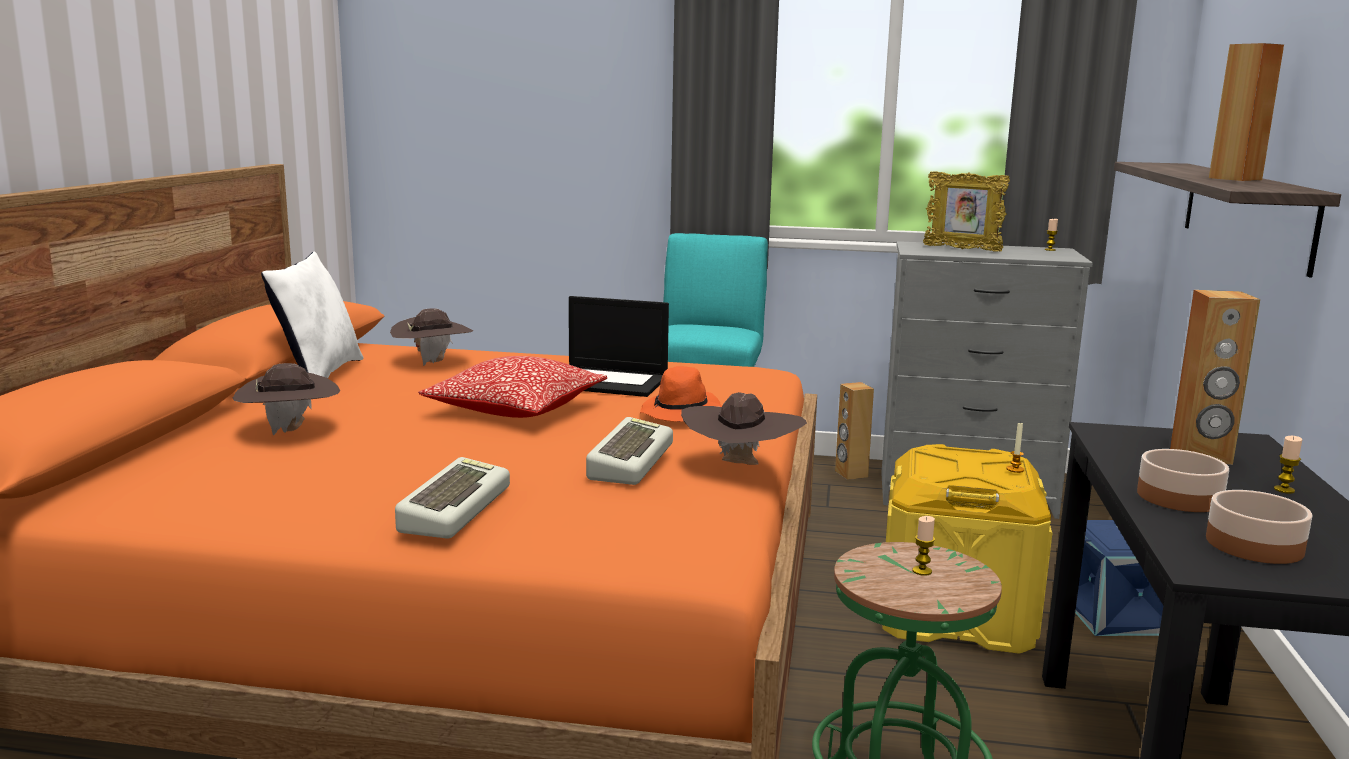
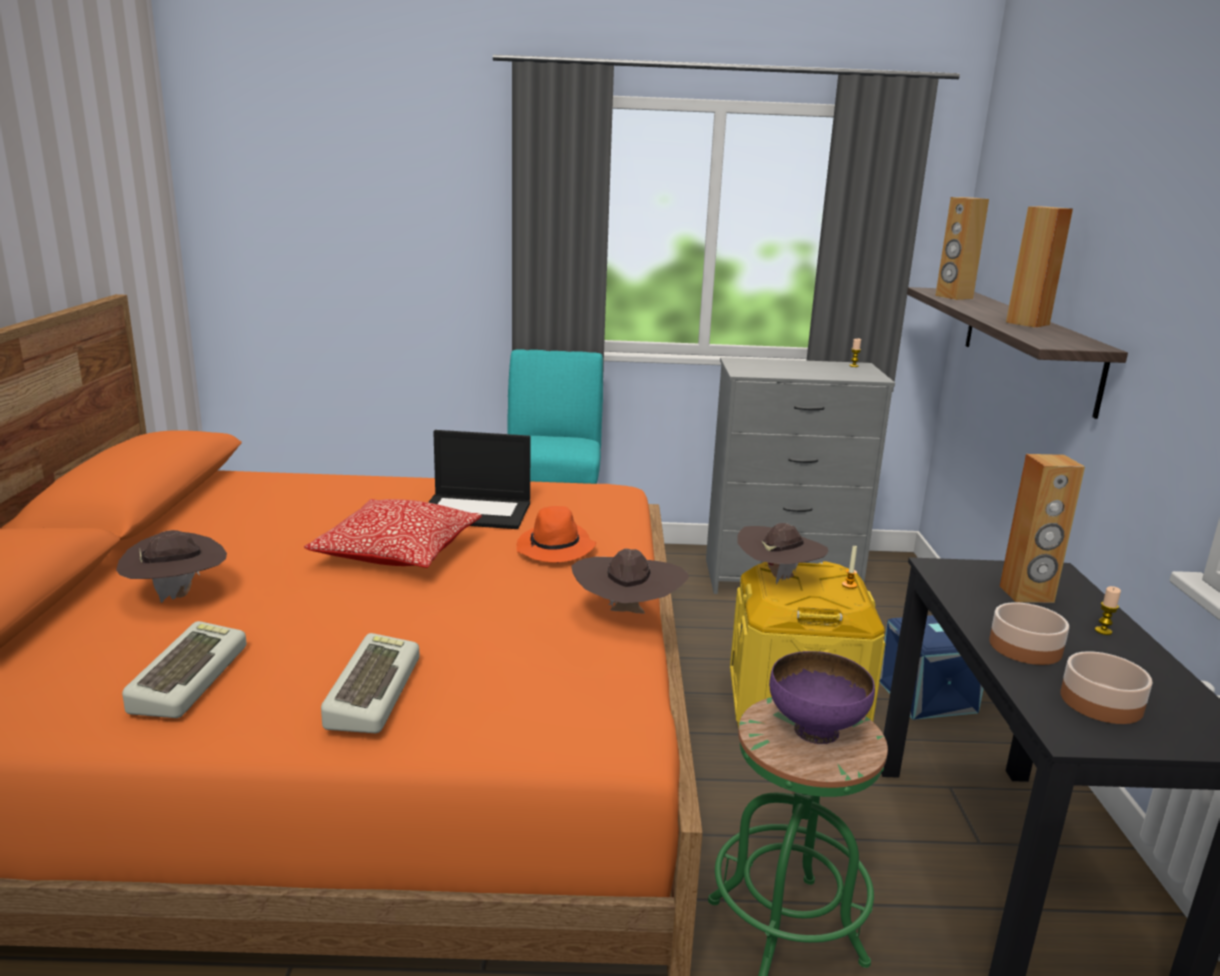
camera: 10 degrees left, 5 degrees up
white pillow [261,252,364,378] -> none
brown hat [390,308,473,366] -> brown hat moved to [737,523,828,584]
keyboard [586,417,673,485] -> keyboard moved to [122,621,246,718]
brown speaker [835,382,874,480] -> brown speaker moved to [935,197,989,300]
candle [912,516,935,576] -> purple bowl [769,651,875,744]
picture frame [923,171,1010,252] -> none

